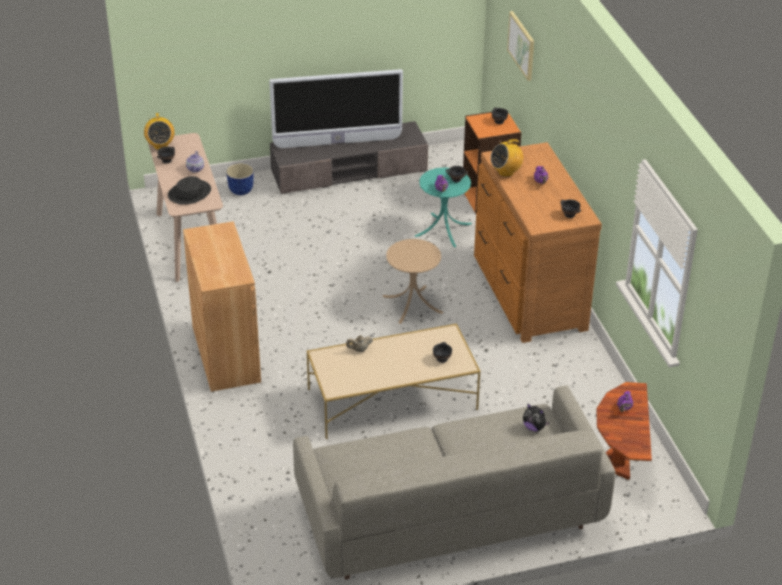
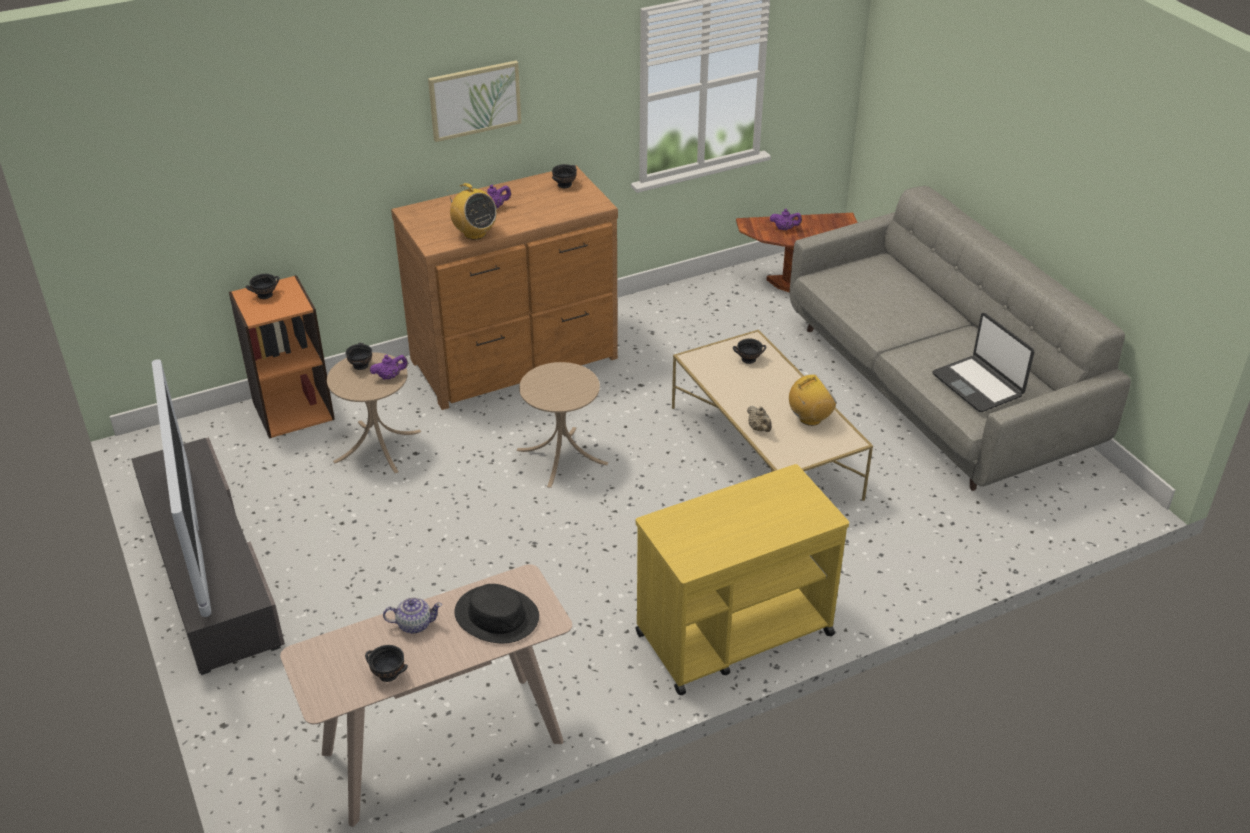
camera: 100 degrees left, 0 degrees up
radio [144,113,175,150] -> radio moved to [789,374,837,426]
brown cabinet [183,221,261,392] -> yellow cart [635,464,849,695]
planter [226,163,254,195] -> none
turquoise side table [414,168,472,248] -> beige side table [327,352,421,473]
picture [507,11,534,81] -> picture moved to [428,61,521,142]
plush toy [523,403,550,432] -> none
none -> laptop [932,313,1034,412]

